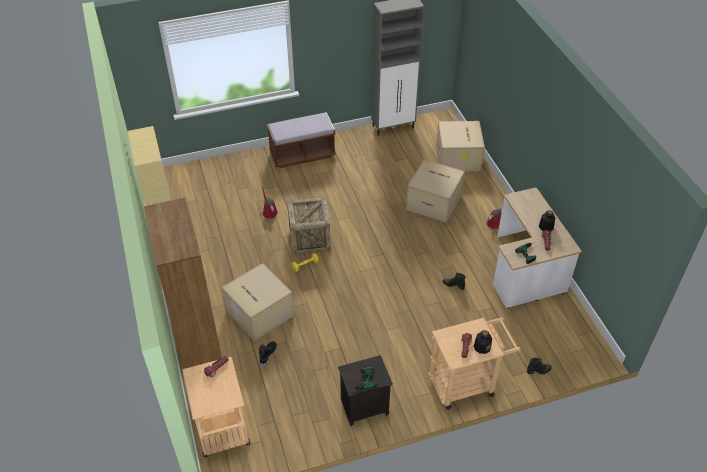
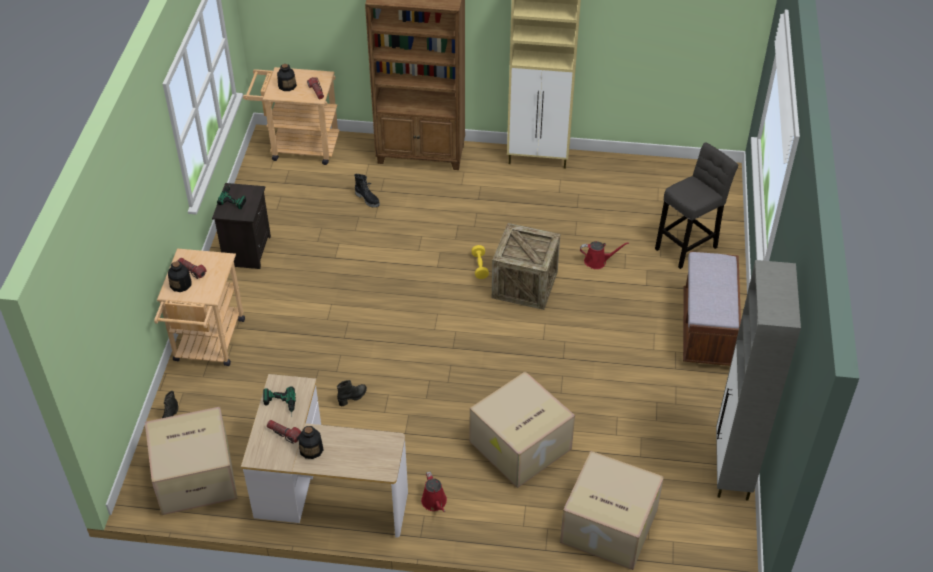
camera: 115 degrees right, 0 degrees up
cardboard box [221,263,294,341] -> cardboard box moved to [145,407,238,515]
none -> bottle [277,64,297,91]
none -> grey stool [655,142,738,269]

